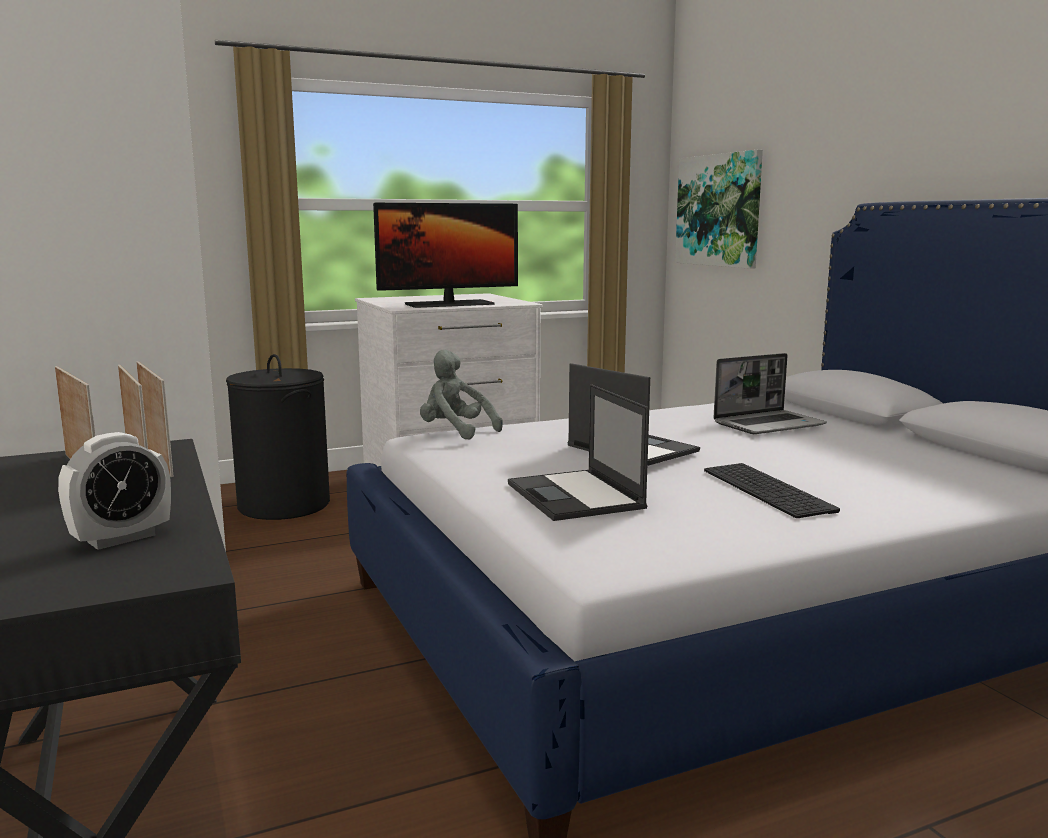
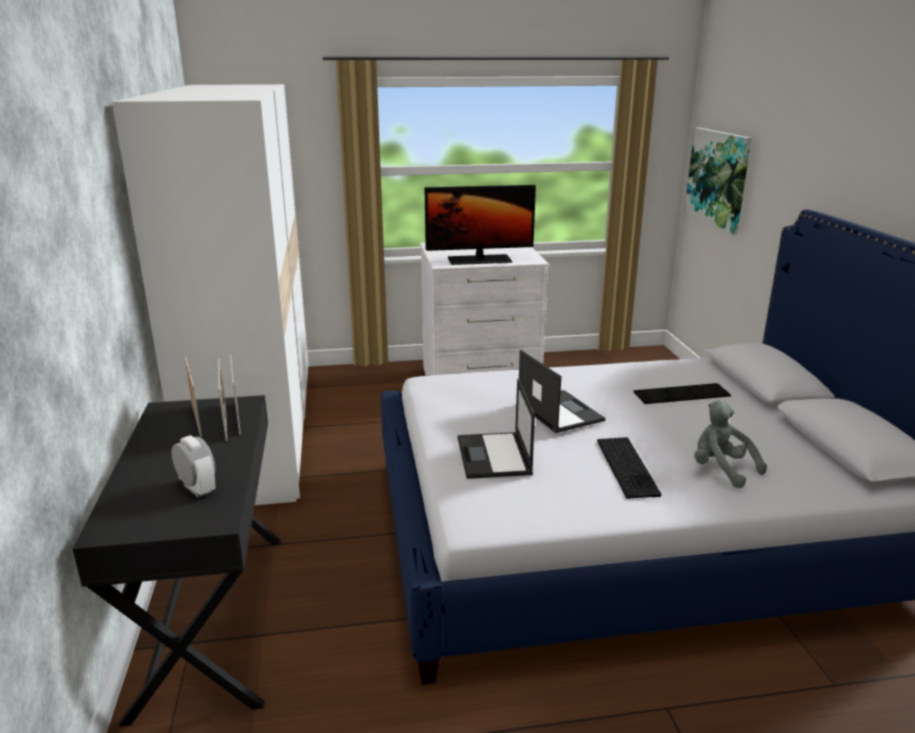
camera: 15 degrees right, 10 degrees up
alarm clock [58,432,171,550] -> alarm clock turned 105 degrees counterclockwise [172,436,216,497]
black laundry basket [226,354,330,520] -> none
grey plush toy [420,349,503,440] -> grey plush toy moved to [694,400,767,488]
laptop [713,353,827,434] -> keyboard [633,383,731,404]

